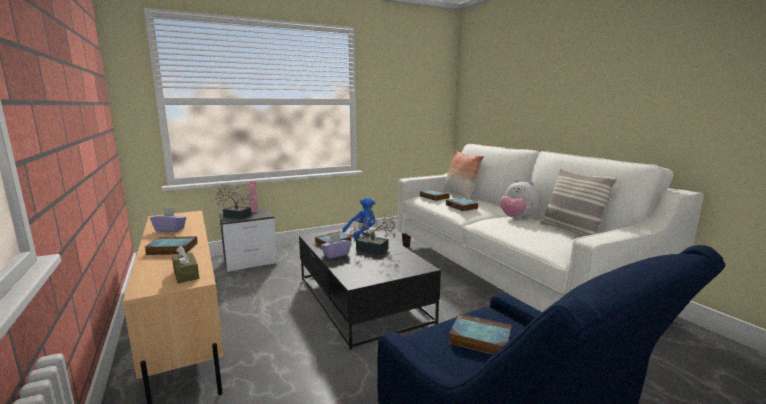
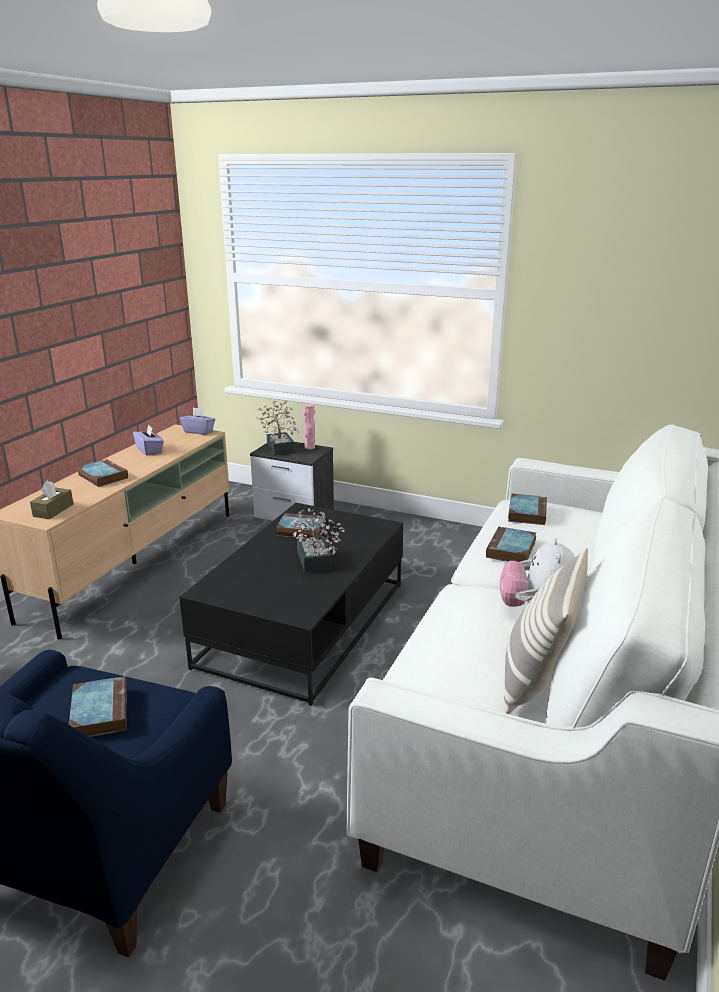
camera: 50 degrees right, 10 degrees up
purple tissue box [321,233,351,259] -> purple tissue box moved to [180,407,215,435]
blue plush toy [343,197,376,239] -> none
pillow [443,150,484,200] -> none

